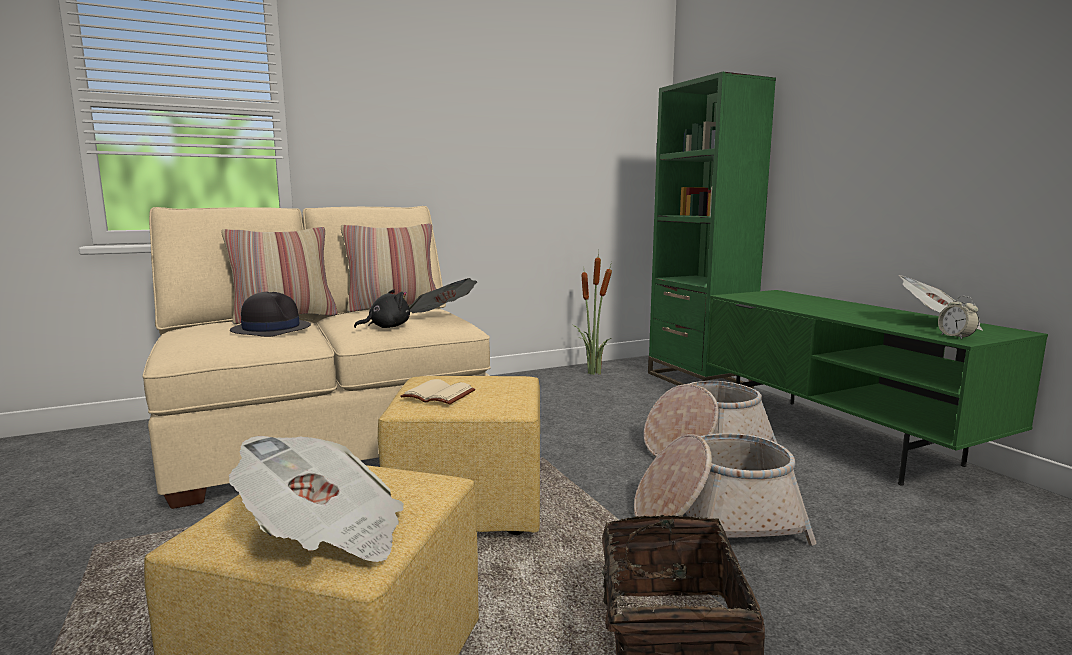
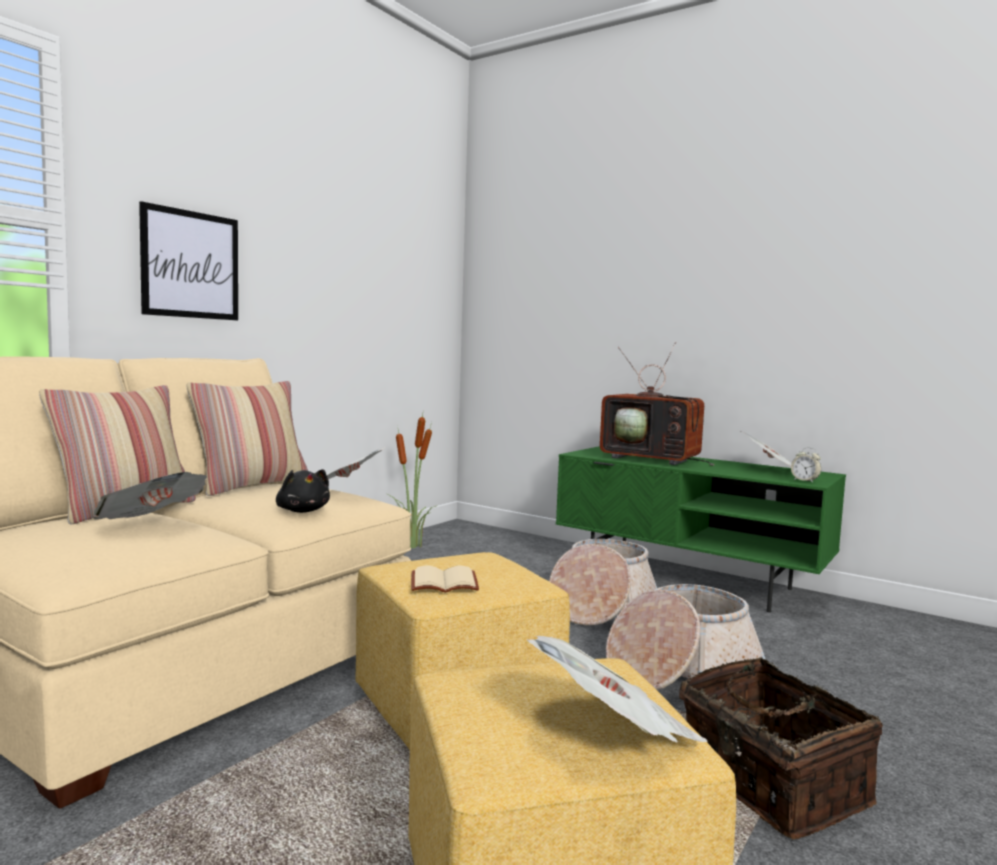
camera: 30 degrees left, 5 degrees down
black hat [230,292,311,337] -> newspaper [93,472,207,520]
black plush toy [354,290,410,328] -> black plush toy turned 120 degrees clockwise [276,469,330,513]
green bookcase [648,72,776,388] -> none
none -> picture [139,201,238,320]
none -> television [600,342,714,465]

